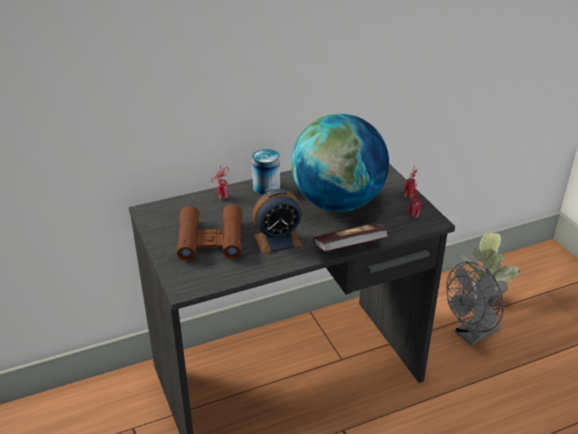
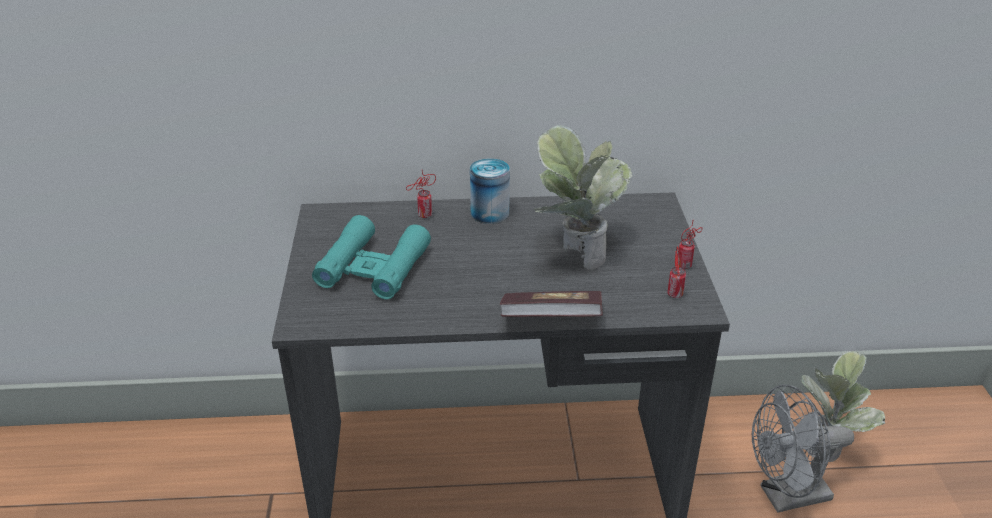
camera: 20 degrees right, 0 degrees up
brown binoculars [177,204,242,261] -> turquoise binoculars [312,215,431,299]
alarm clock [252,189,303,254] -> none
globe [291,114,389,212] -> potted plant [534,125,632,269]

